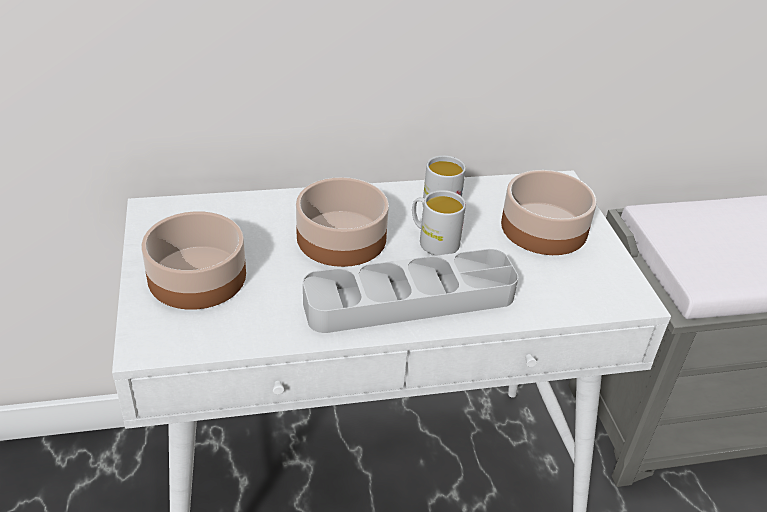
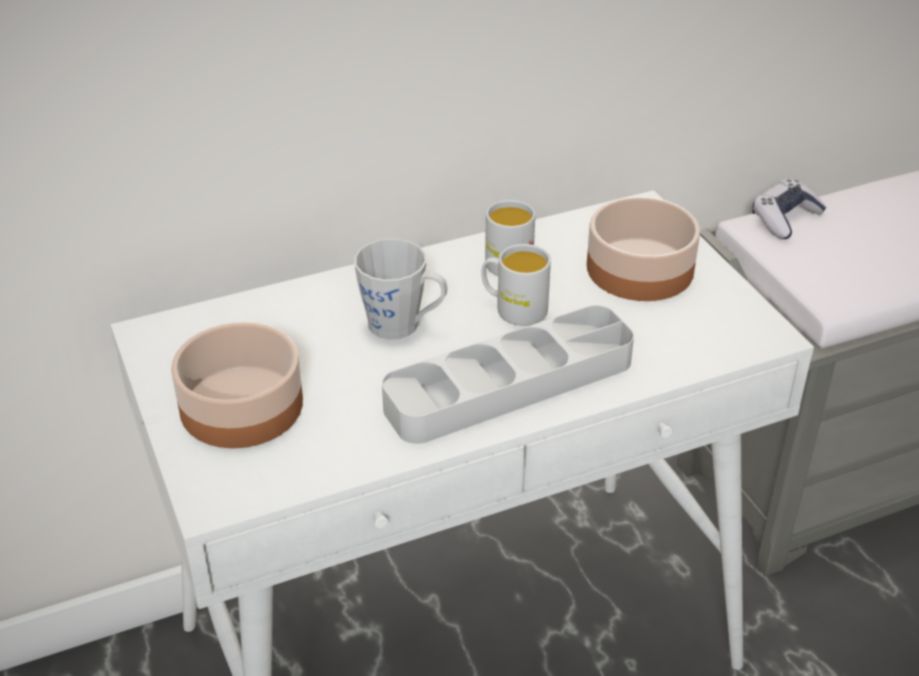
camera: 10 degrees left, 0 degrees up
bowl [296,177,389,267] -> grey mug [354,239,447,339]
none -> game controller [752,179,826,239]

